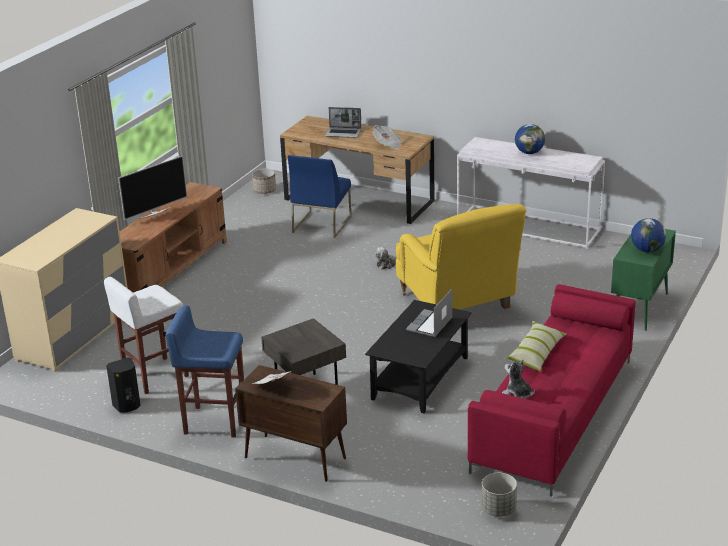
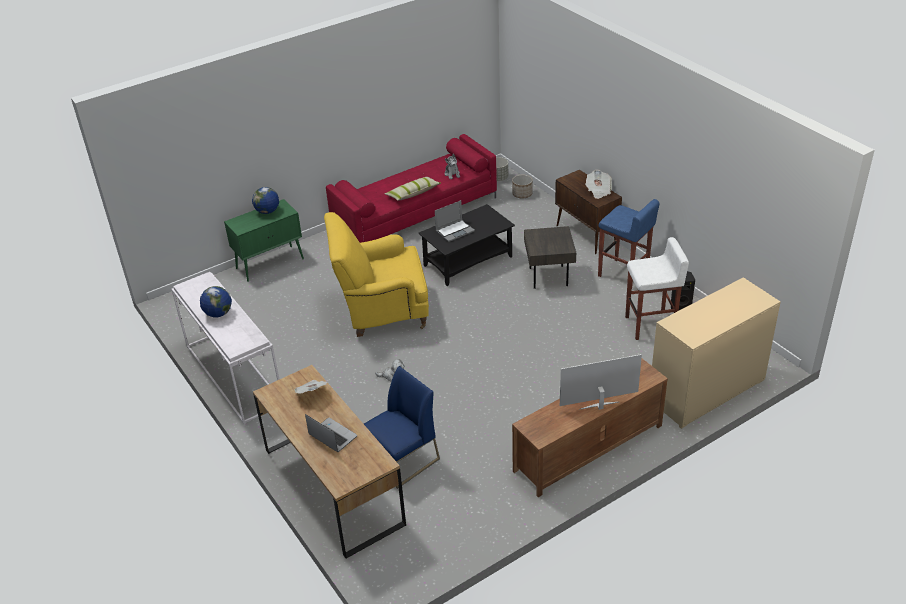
camera: 150 degrees left, 10 degrees up
planter [252,169,276,194] -> planter moved to [512,175,533,198]
yellow armchair [396,204,527,310] -> yellow armchair turned 105 degrees counterclockwise [324,212,429,337]

